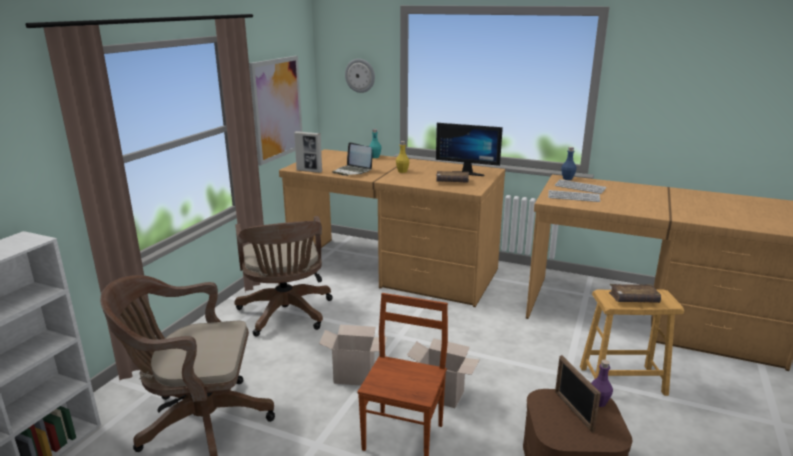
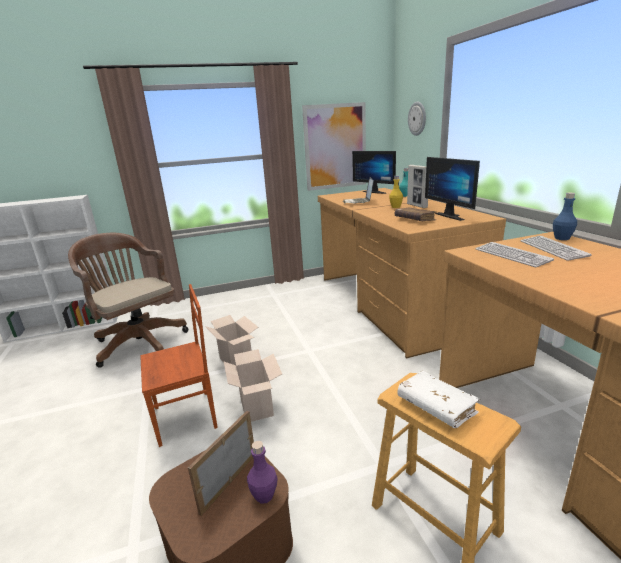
camera: 50 degrees right, 0 degrees up
brown office chair [234,216,333,336] -> none
picture frame [294,131,322,173] -> picture frame moved to [407,165,428,208]
brown book [609,284,661,303] -> white book [397,371,480,428]
none -> monitor [352,151,396,194]

